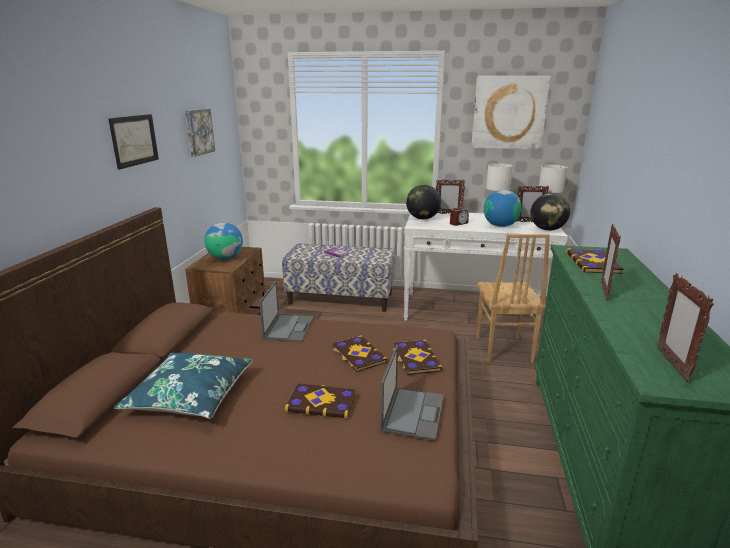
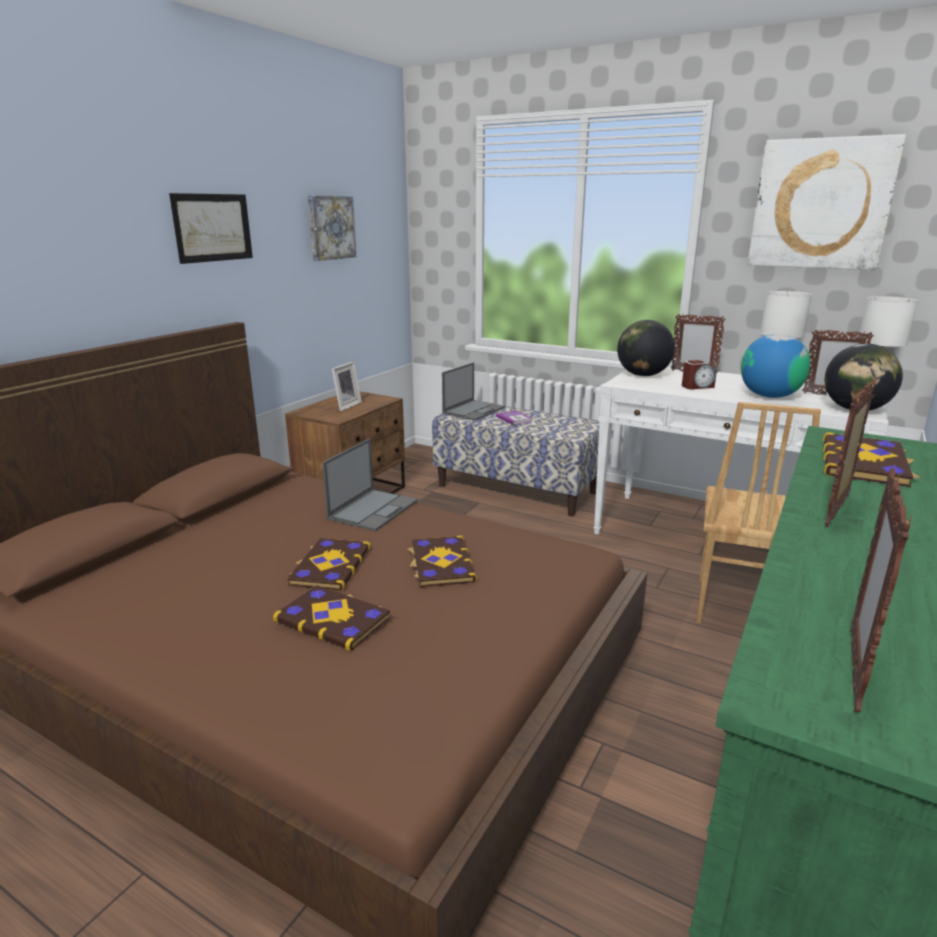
camera: 20 degrees right, 0 degrees up
blue pillow [114,352,253,419] -> none
globe [205,223,243,259] -> picture frame [332,362,362,411]
laptop [380,345,444,441] -> laptop moved to [442,362,505,421]
book [392,340,443,375] -> book moved to [287,538,371,591]

